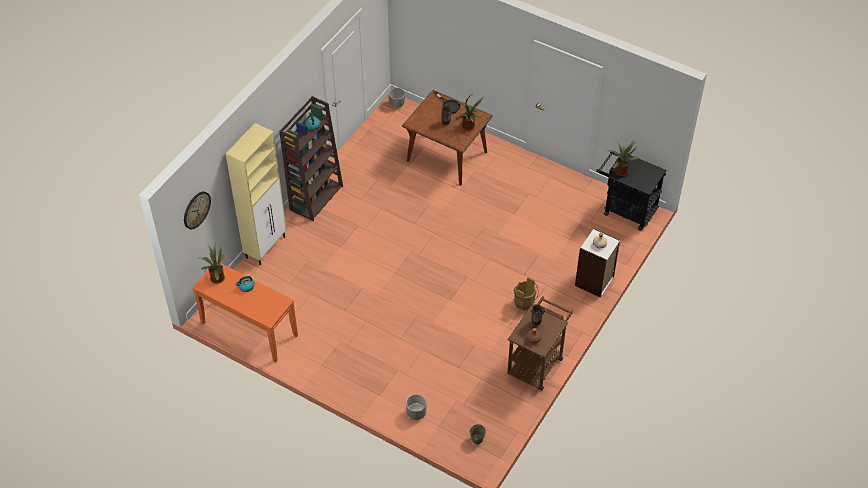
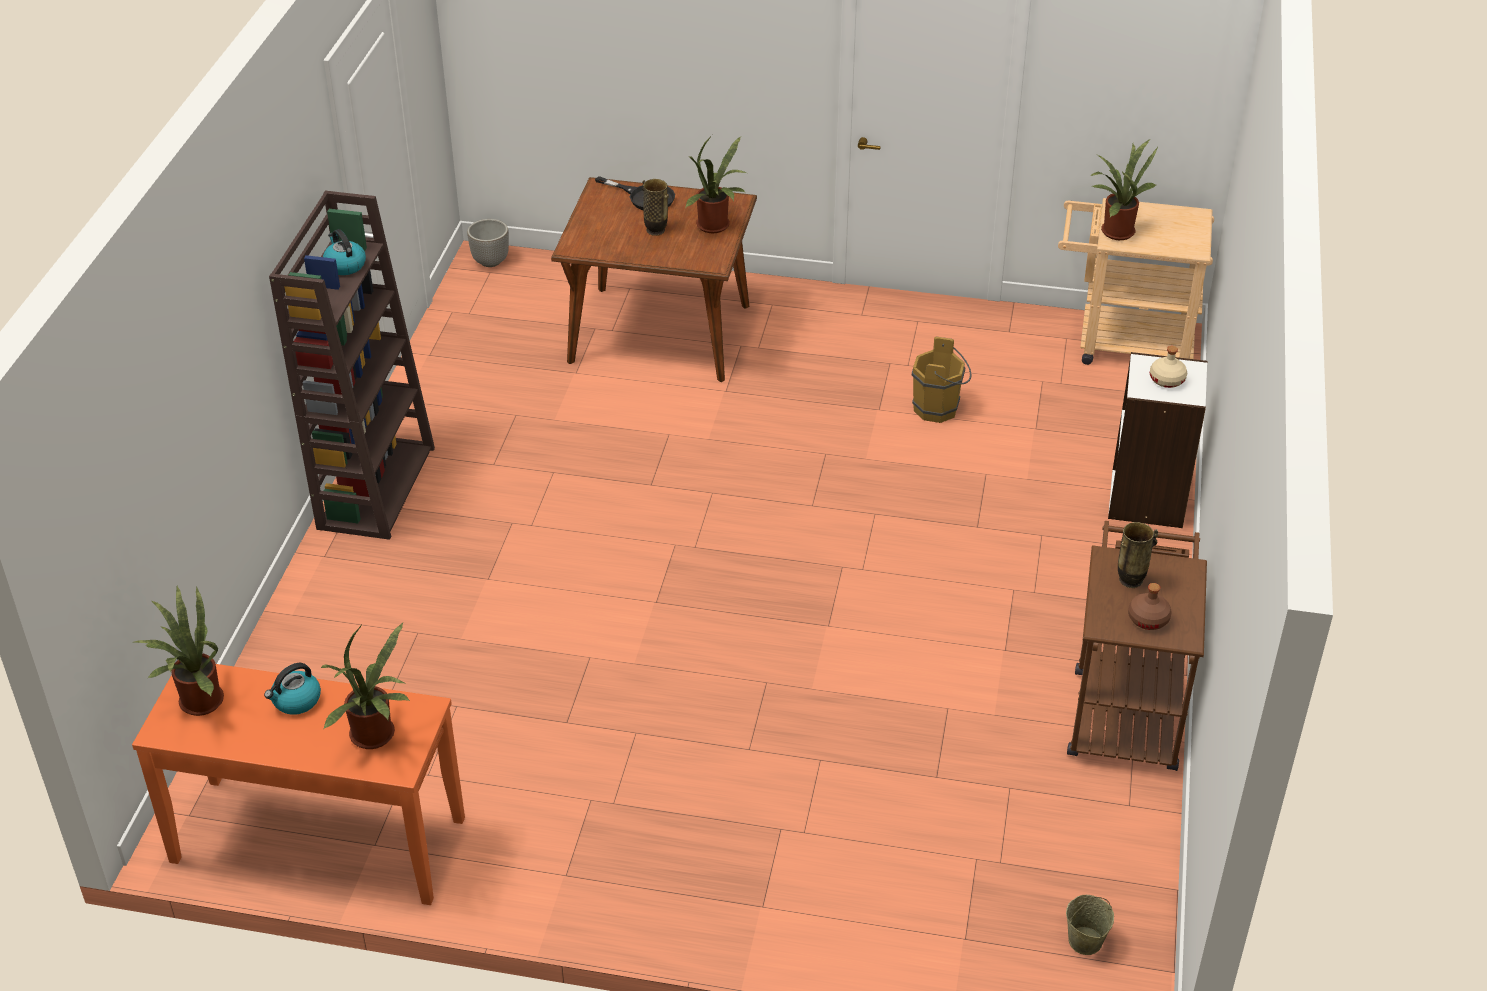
camera: 20 degrees left, 10 degrees down
wall clock [184,192,211,229] -> none
beige cabinet [226,123,287,266] -> none
grey planter [406,394,426,420] -> none
brown bucket [514,277,539,311] -> brown bucket moved to [912,337,972,423]
black cart [596,152,666,231] -> beige cart [1058,198,1214,365]
none -> potted plant [321,623,411,749]

